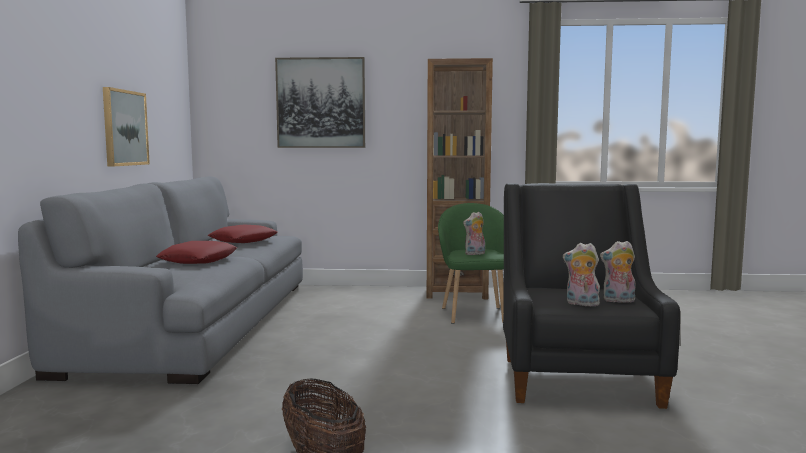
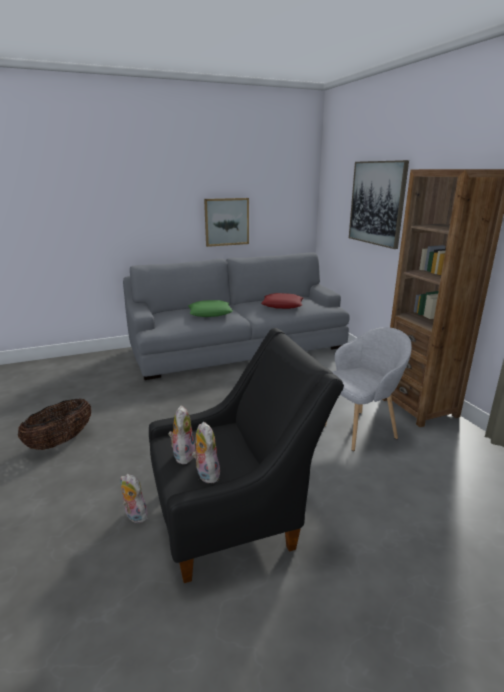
camera: 65 degrees right, 15 degrees up
red pillow [156,241,237,264] -> green pillow [188,300,233,317]
green armchair [438,203,504,324] -> grey armchair [324,327,412,451]
plush toy [463,212,485,255] -> plush toy moved to [121,474,148,523]

